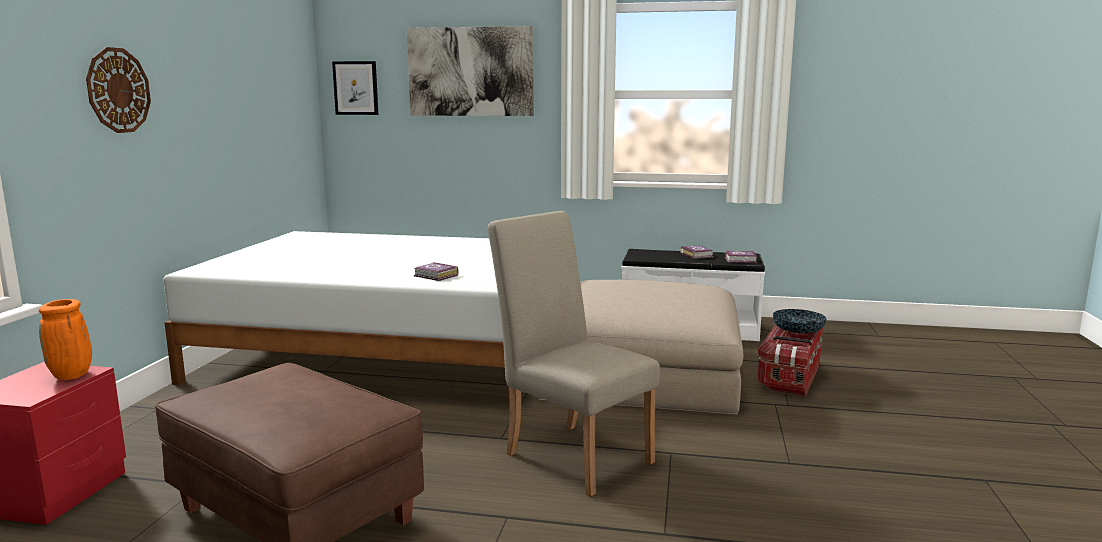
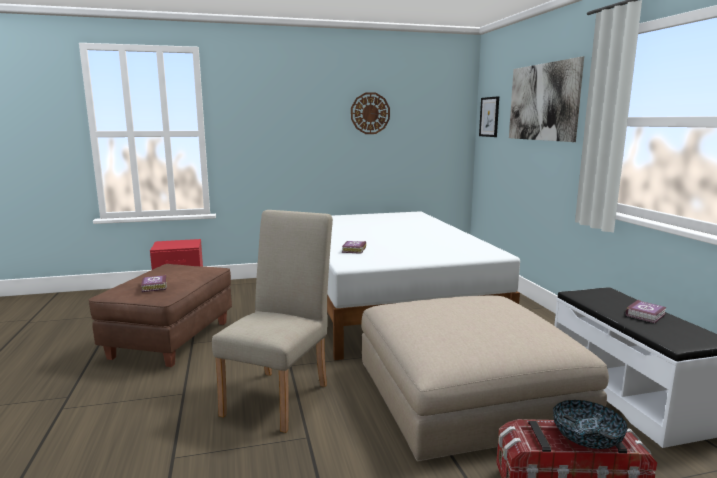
camera: 65 degrees right, 0 degrees up
orange vase [39,299,92,380] -> none
wall clock [86,47,151,133] -> wall clock moved to [351,92,390,134]
book [725,250,757,263] -> book moved to [141,275,167,292]

